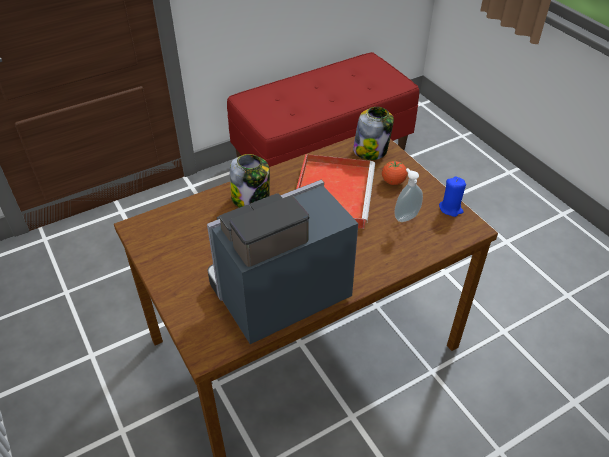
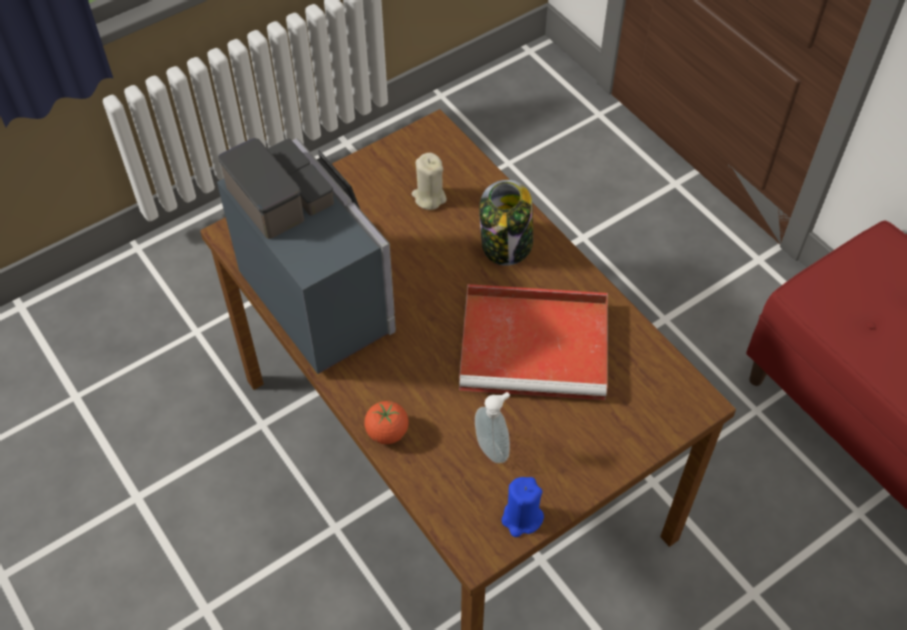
camera: 85 degrees right, 10 degrees up
jar [353,107,394,160] -> none
tomato [382,161,407,185] -> tomato moved to [364,401,409,444]
none -> beige candle [412,153,447,210]

